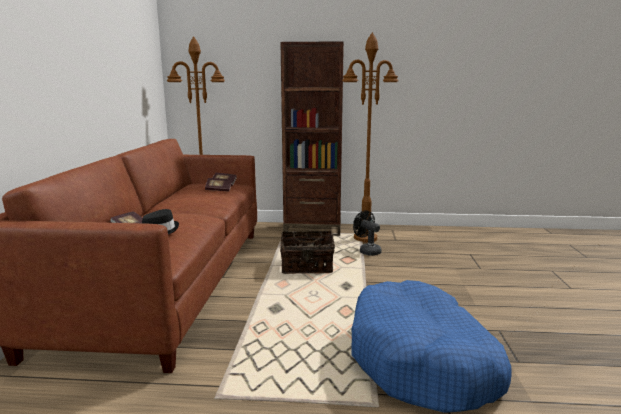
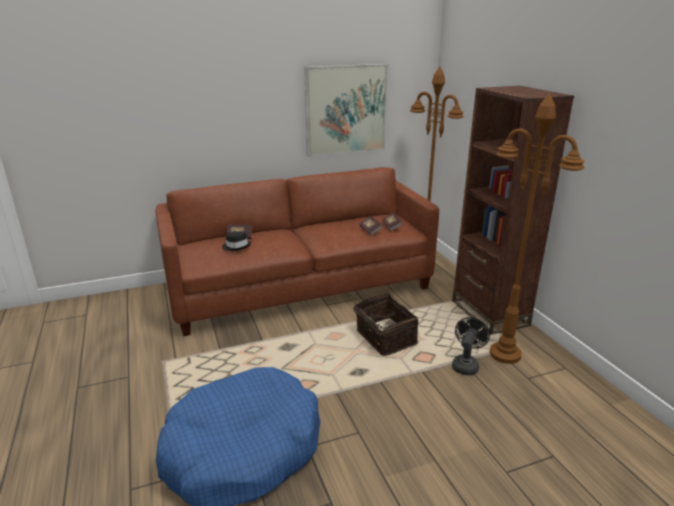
camera: 65 degrees right, 10 degrees up
none -> picture [304,64,388,157]

